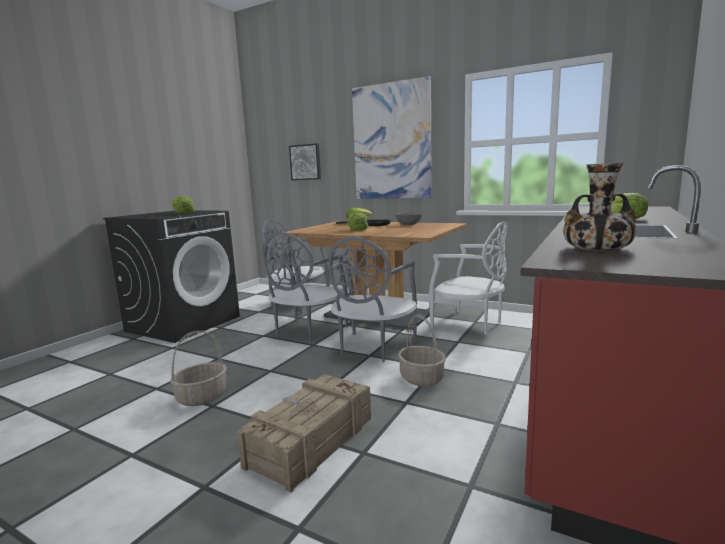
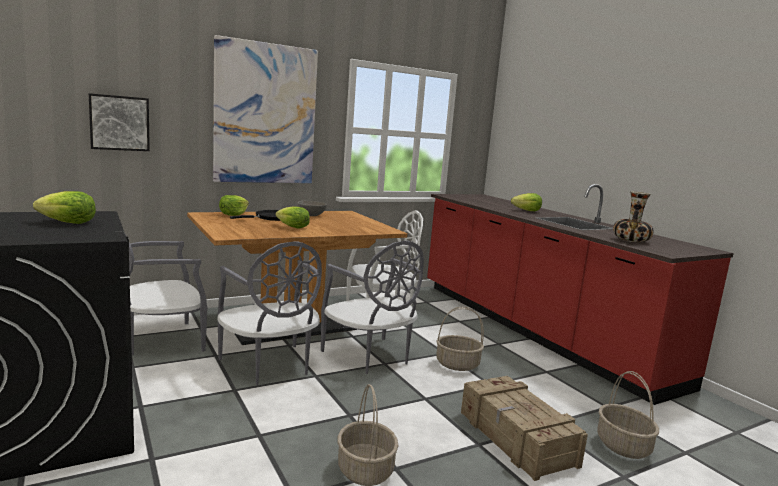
camera: 60 degrees left, 0 degrees up
none -> basket [597,371,659,459]

